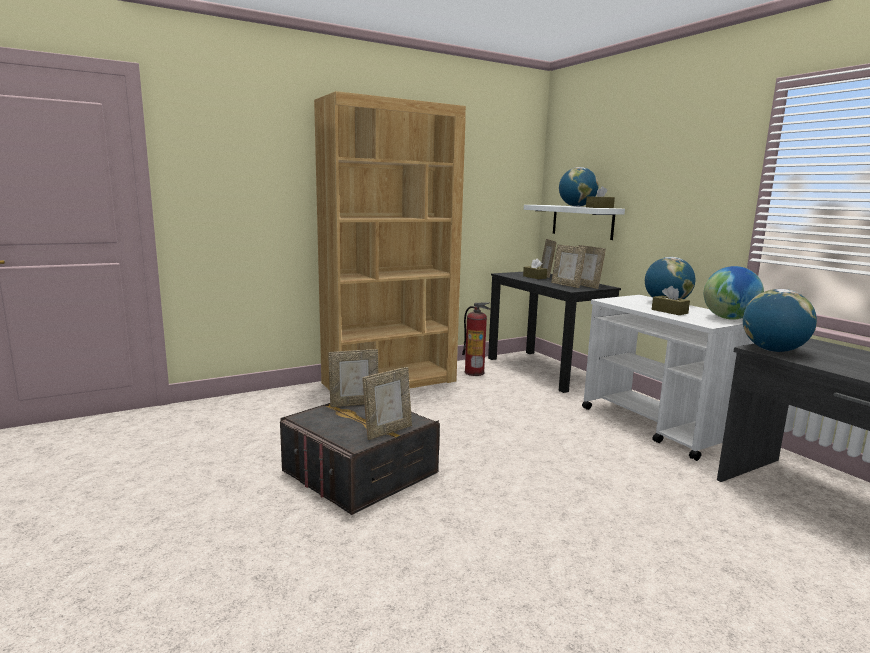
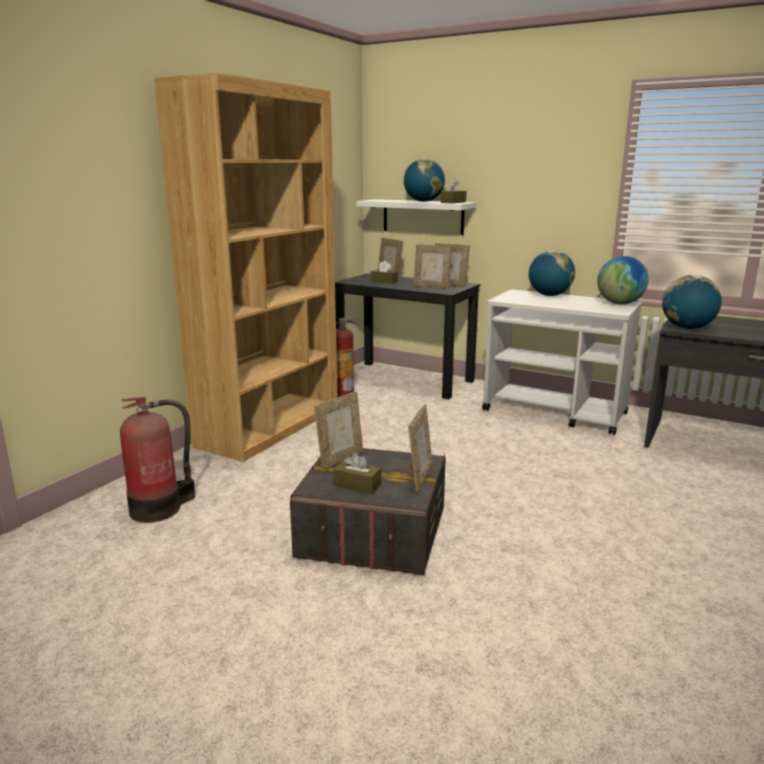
camera: 30 degrees left, 5 degrees up
brown tissue box [652,286,690,315] -> brown tissue box moved to [333,452,381,494]
none -> fire extinguisher [120,397,195,523]

